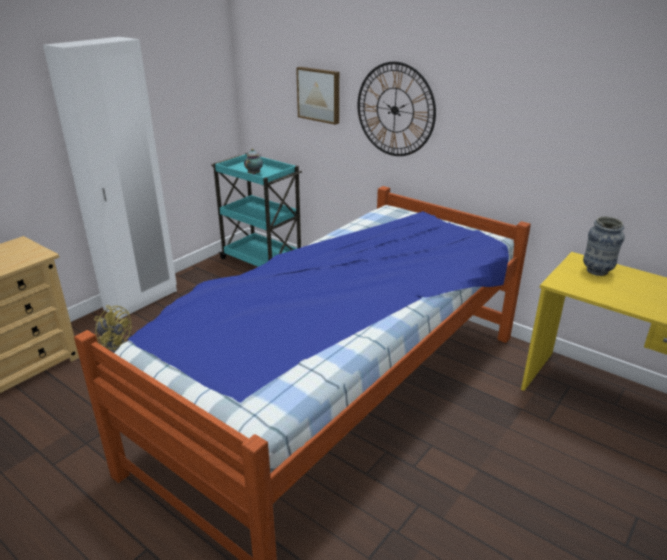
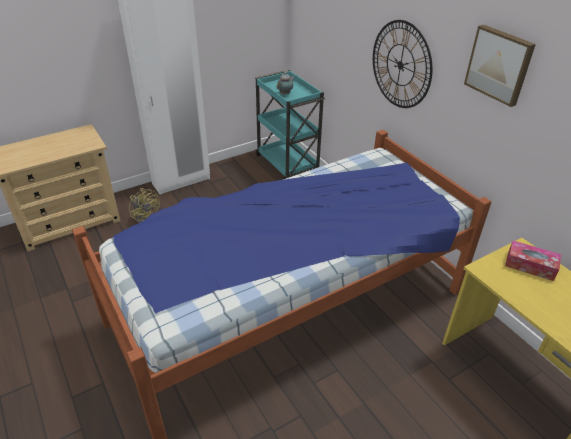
camera: 20 degrees right, 10 degrees up
picture [296,67,339,125] -> picture moved to [464,25,536,107]
vase [583,217,625,276] -> tissue box [505,241,561,281]

